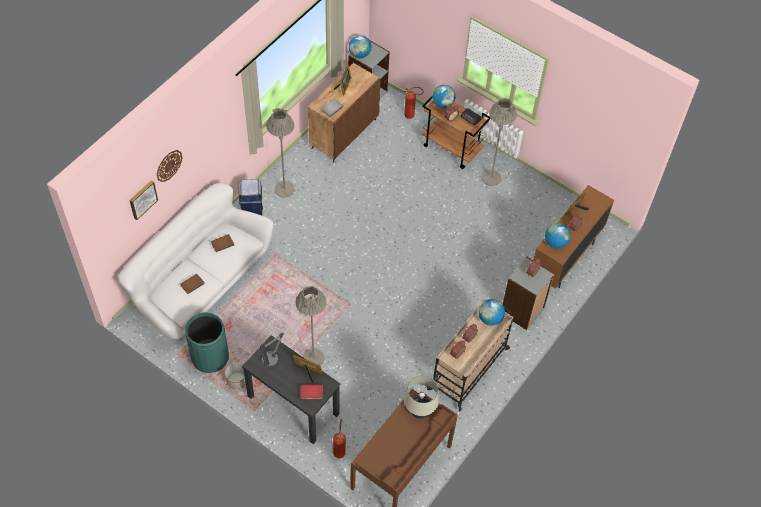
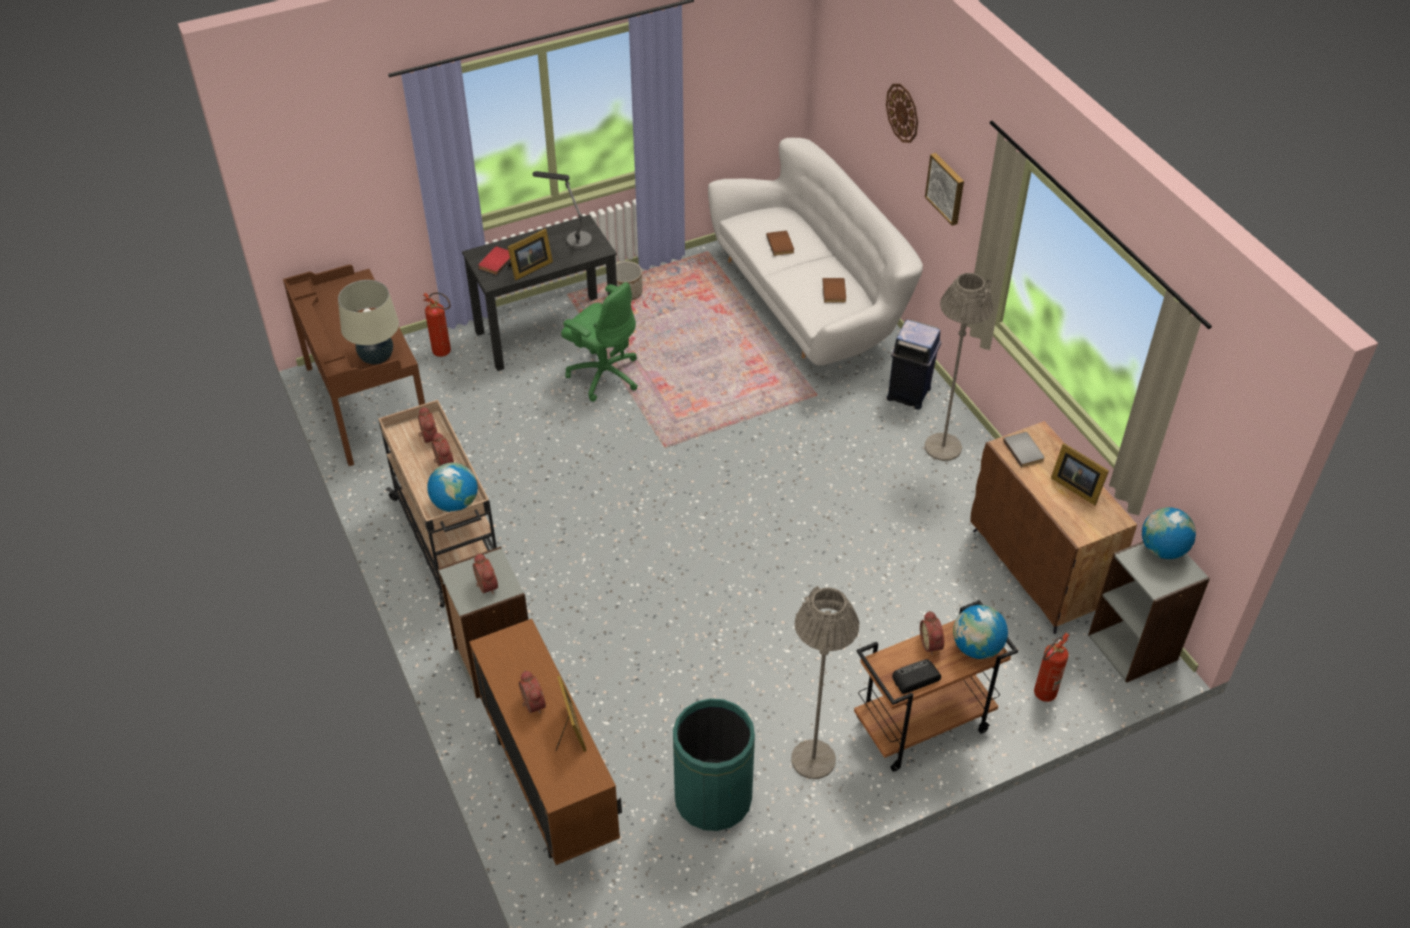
camera: 120 degrees right, 10 degrees down
picture [129,180,158,220] -> picture moved to [925,153,964,226]
green trash can [185,312,229,373] -> green trash can moved to [673,699,755,831]
grey floor lamp [296,286,326,366] -> green office chair [561,282,638,402]
globe [545,223,570,248] -> none

